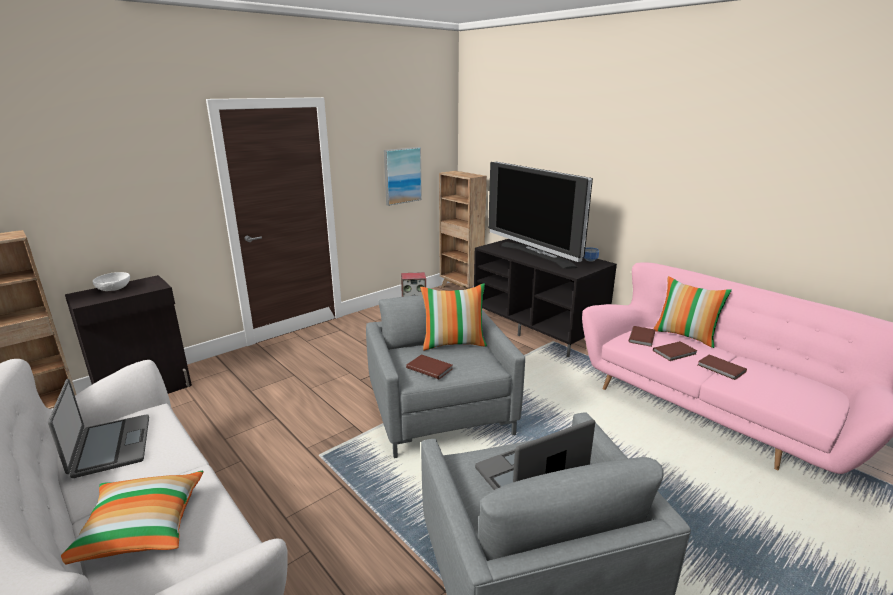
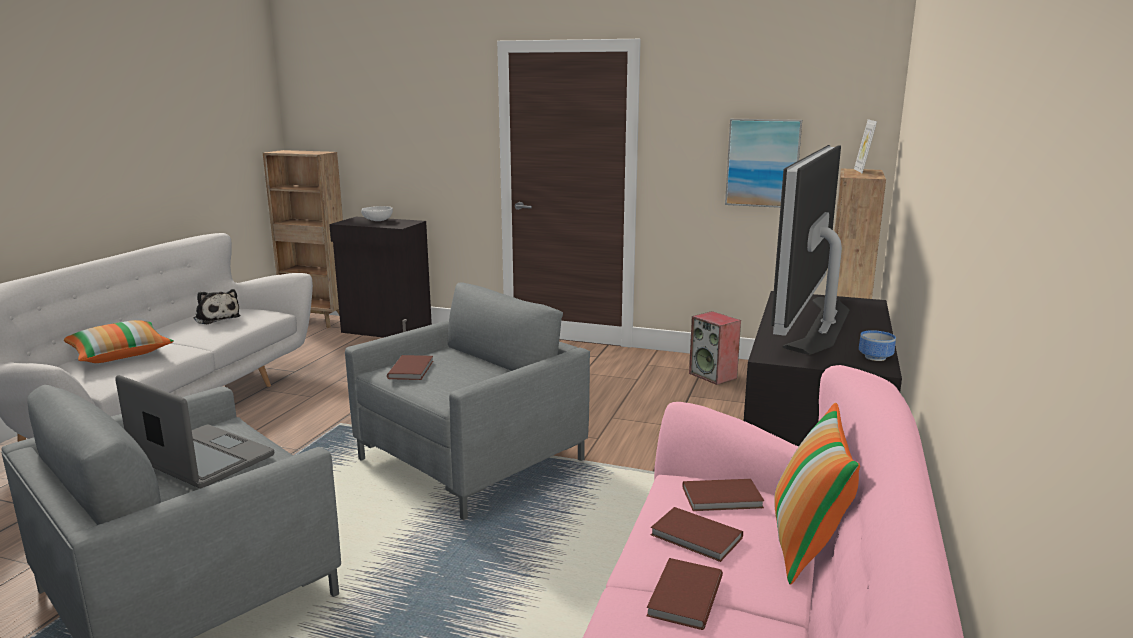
camera: 60 degrees right, 5 degrees down
laptop [48,379,149,478] -> plush toy [194,289,240,324]
pillow [420,283,487,350] -> none
none -> picture frame [854,119,877,174]

